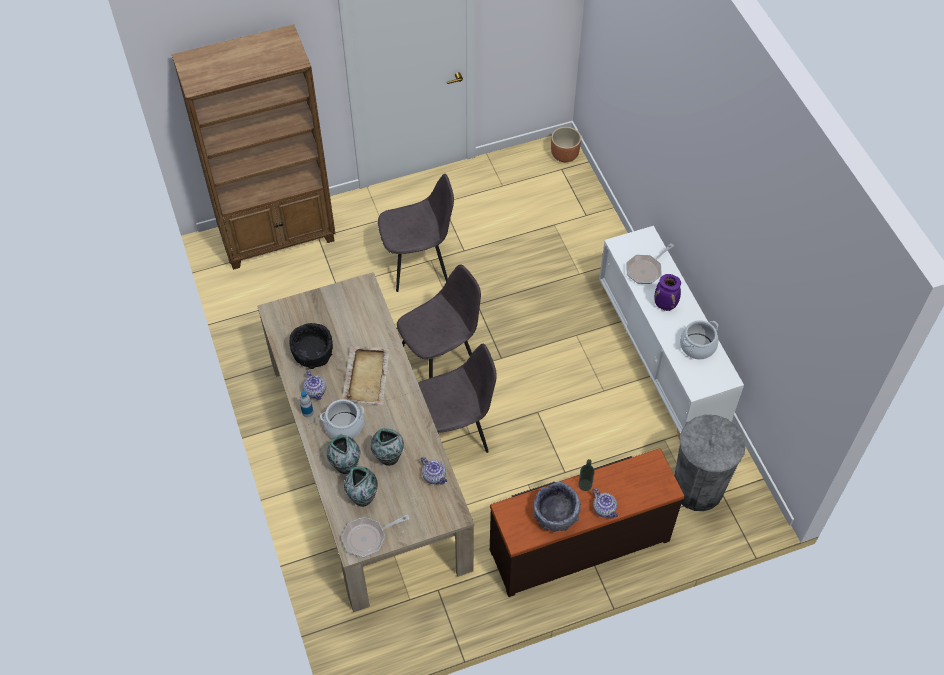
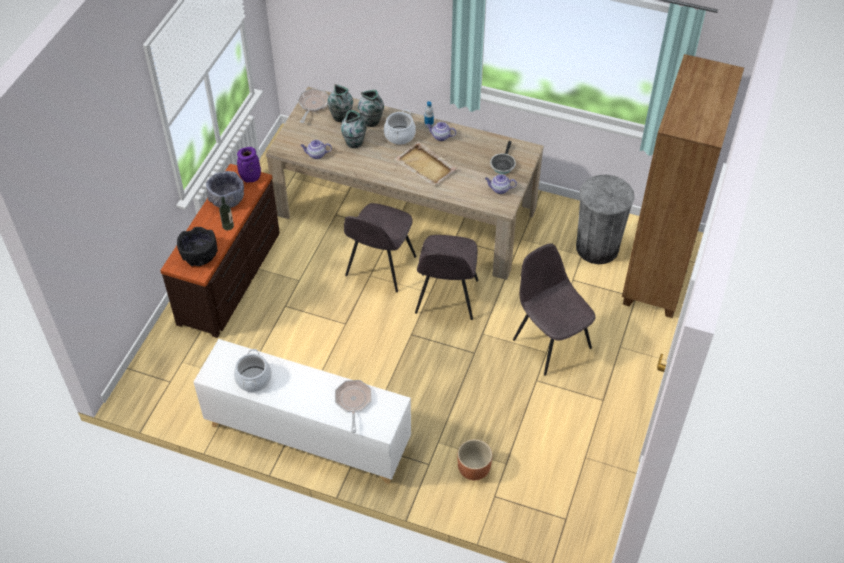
camera: 130 degrees right, 5 degrees down
black bowl [289,323,333,369] -> black bowl moved to [177,227,218,266]
grey chair [378,174,454,292] -> grey chair turned 120 degrees clockwise [513,243,596,376]
brown planter [551,127,581,162] -> brown planter moved to [457,439,492,480]
teapot [593,488,618,518] -> teapot moved to [485,174,517,194]
purple vase [654,274,681,311] -> purple vase moved to [237,147,261,183]
grey trash can [674,415,746,511] -> grey trash can moved to [576,175,634,264]
none -> frying pan [490,141,516,174]

